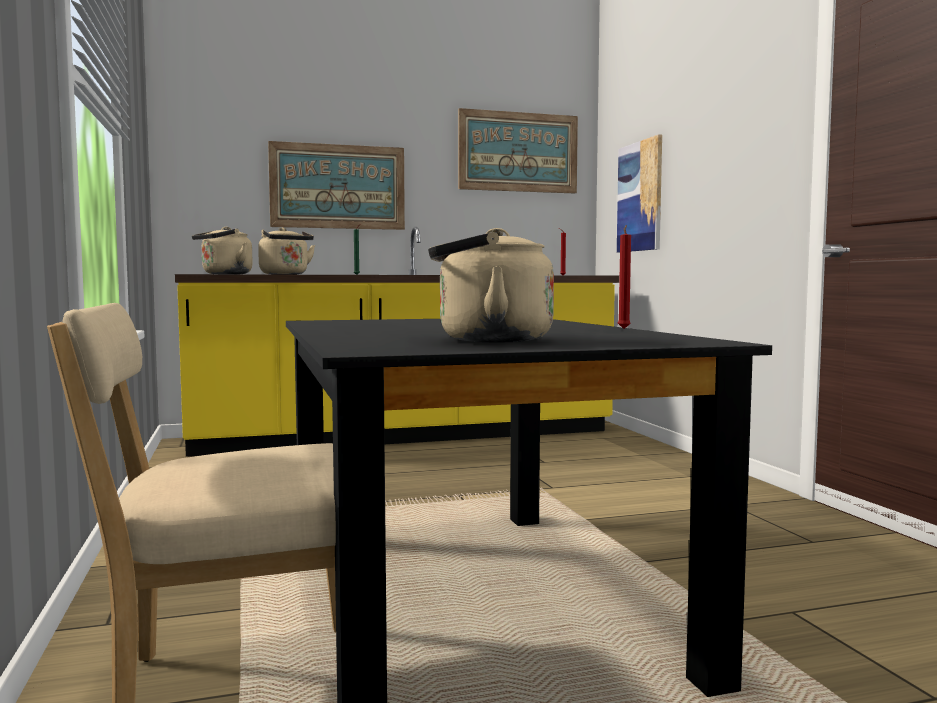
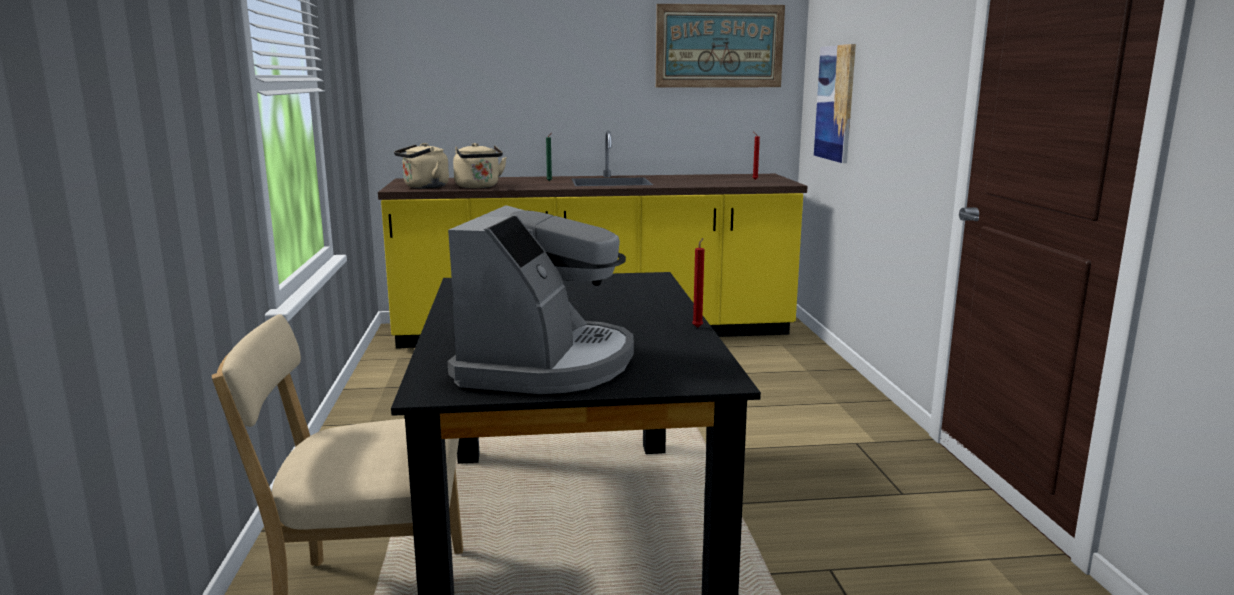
camera: 10 degrees right, 10 degrees up
picture [268,141,405,230] -> none
beige kettle [428,228,554,342] -> coffee machine [447,205,634,394]

